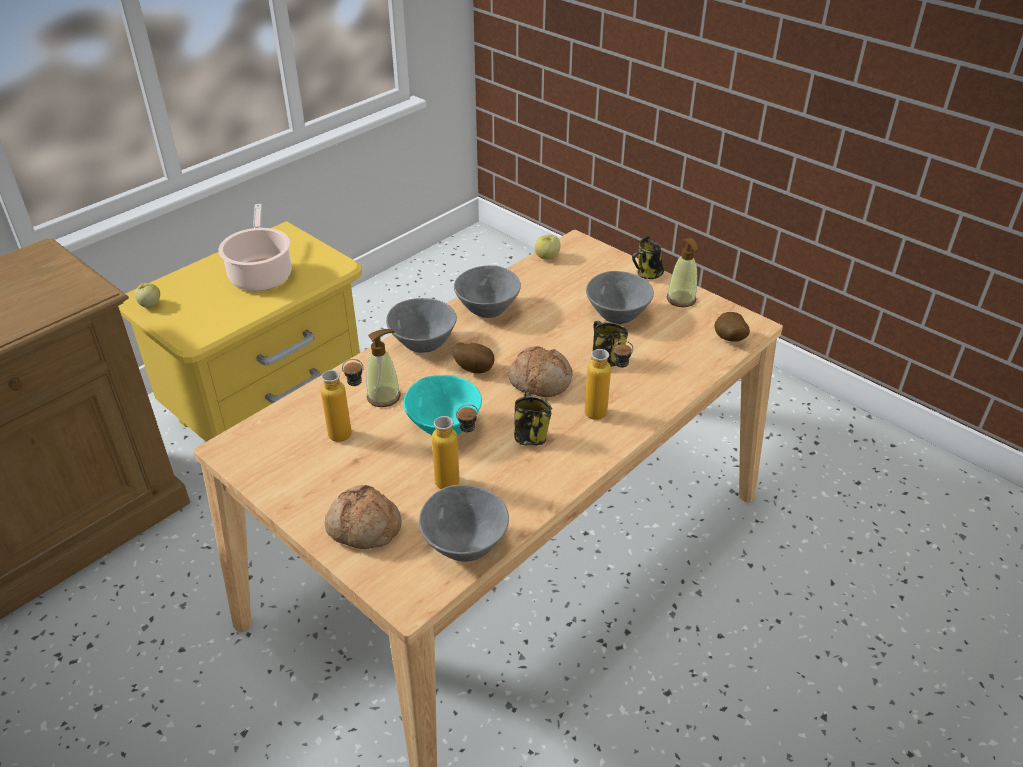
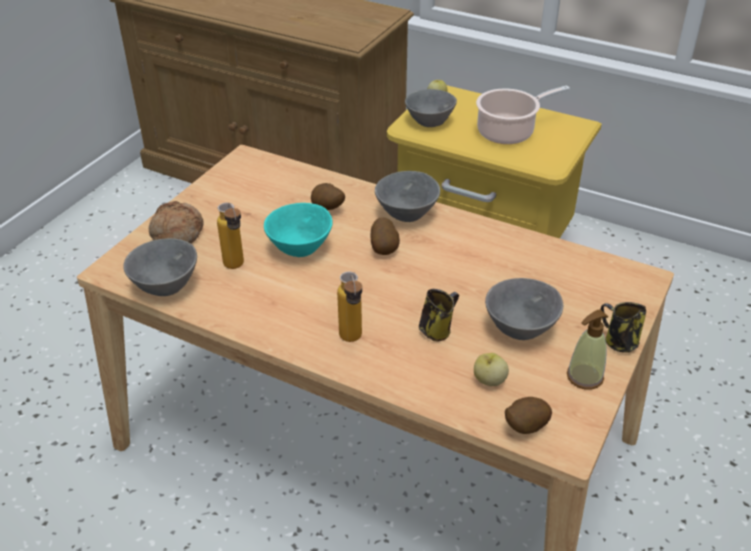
camera: 75 degrees right, 0 degrees up
bottle [321,359,363,442] -> none
soap dispenser [366,329,401,407] -> potato [311,183,345,210]
grey bowl [454,265,521,318] -> grey bowl moved to [405,89,457,127]
bread [508,346,573,397] -> none
mug [514,392,552,445] -> none
apple [535,234,561,260] -> apple moved to [474,353,509,386]

